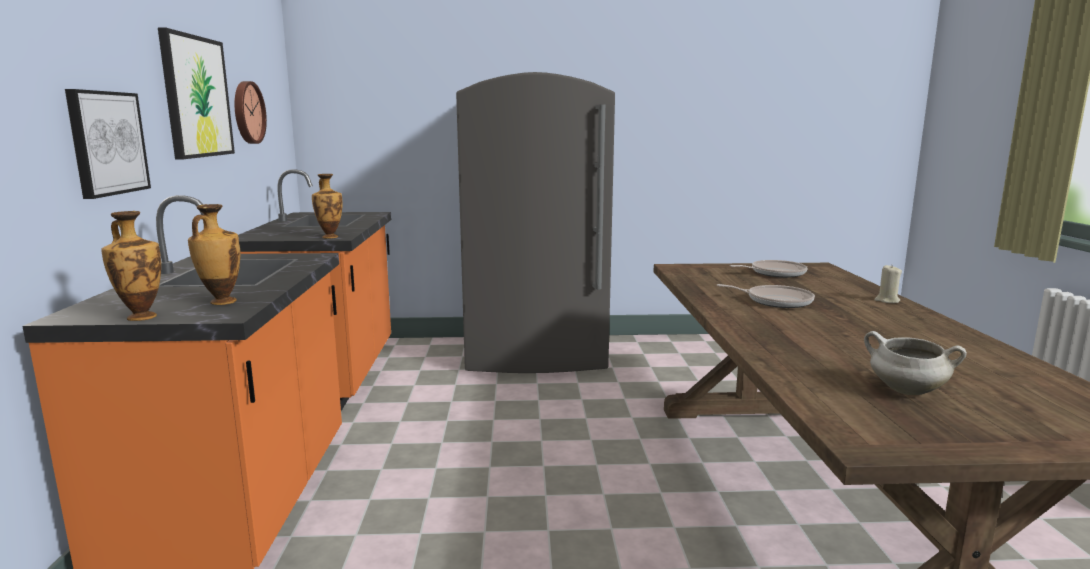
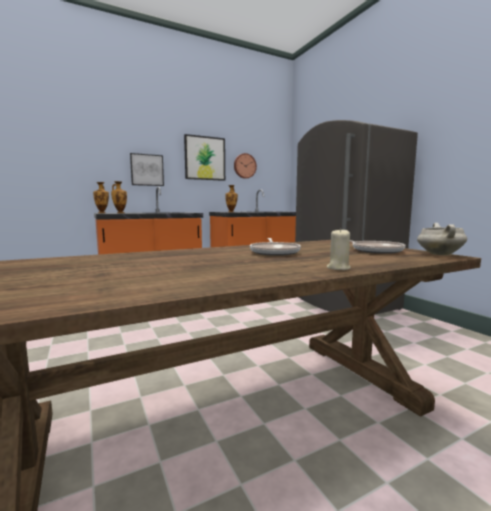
camera: 65 degrees right, 5 degrees down
white cooking pot [864,331,967,395] -> white cooking pot moved to [417,223,467,255]

